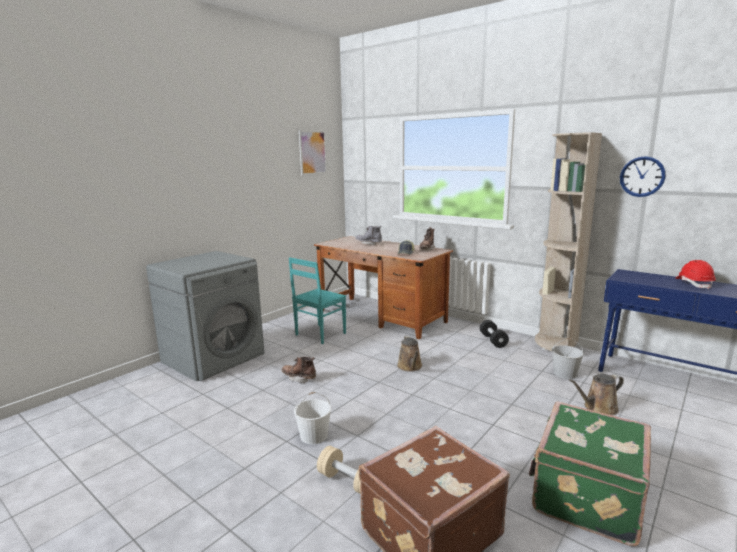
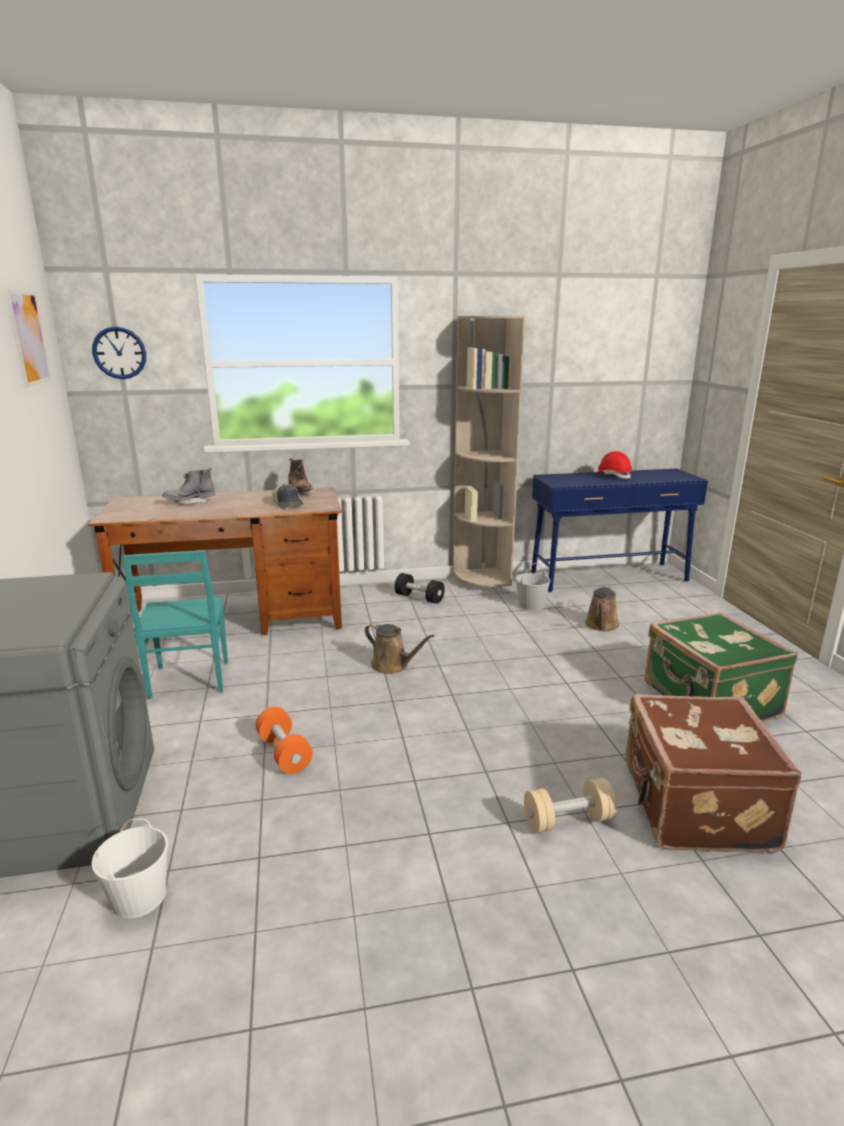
camera: 50 degrees left, 5 degrees up
brown boot [281,357,316,383] -> orange dumbbell [255,707,313,774]
white bucket [294,392,331,444] -> white bucket moved to [91,819,168,919]
wall clock [620,156,666,197] -> wall clock moved to [92,326,146,379]

